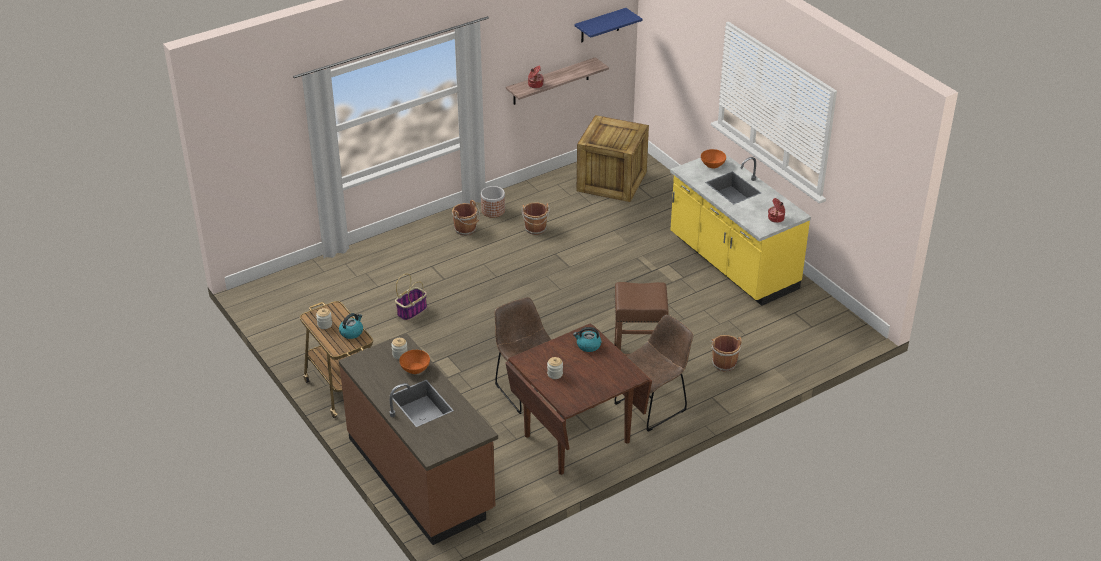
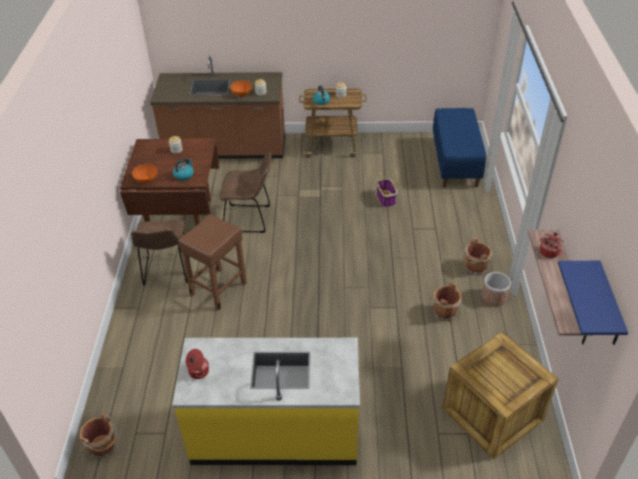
camera: 125 degrees right, 5 degrees up
orange bowl [701,149,726,168] -> orange bowl moved to [132,164,157,184]
brown bucket [710,335,742,372] -> brown bucket moved to [80,414,117,458]
none -> blue bench [433,108,486,188]

